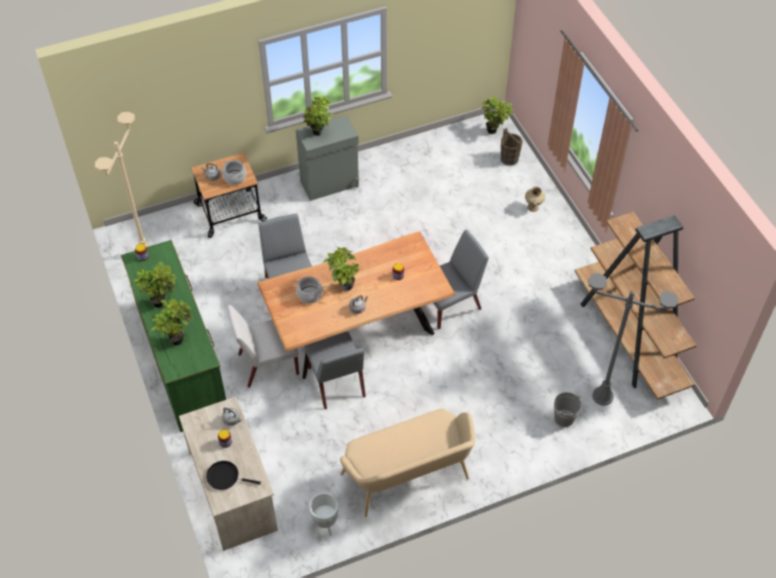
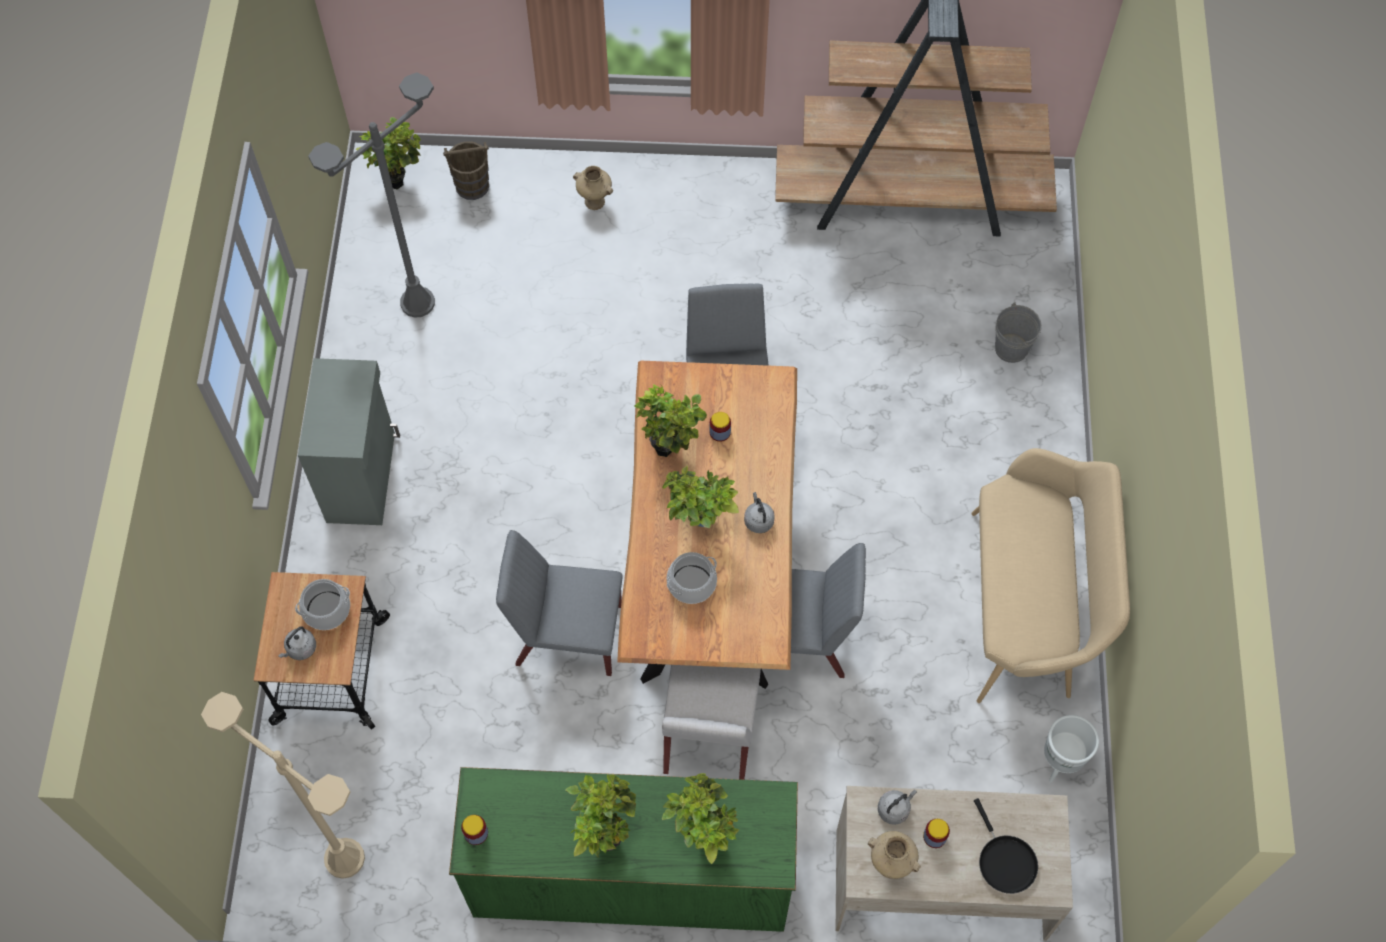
camera: 65 degrees left, 10 degrees up
black frying pan [206,461,261,490] -> black frying pan turned 60 degrees counterclockwise [974,798,1038,894]
potted plant [303,96,334,136] -> potted plant moved to [635,384,707,457]
grey floor lamp [588,273,678,406] -> grey floor lamp moved to [308,72,435,318]
none -> beige vase [868,831,921,879]

